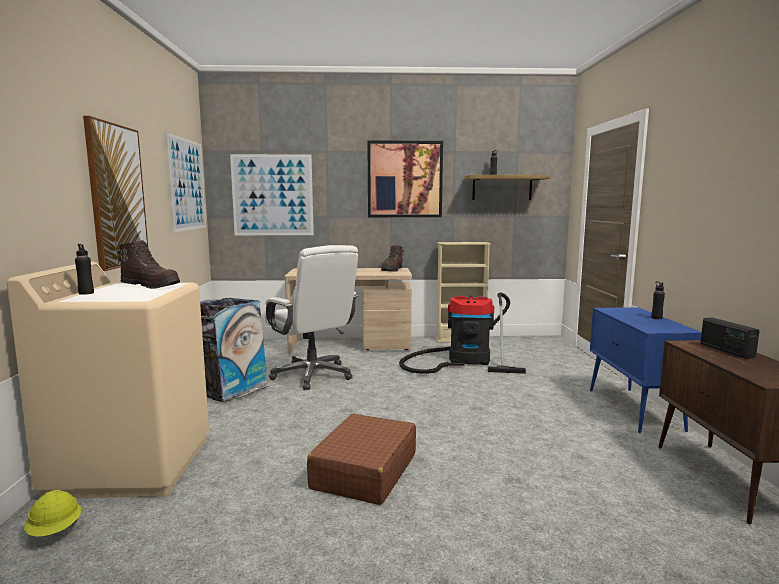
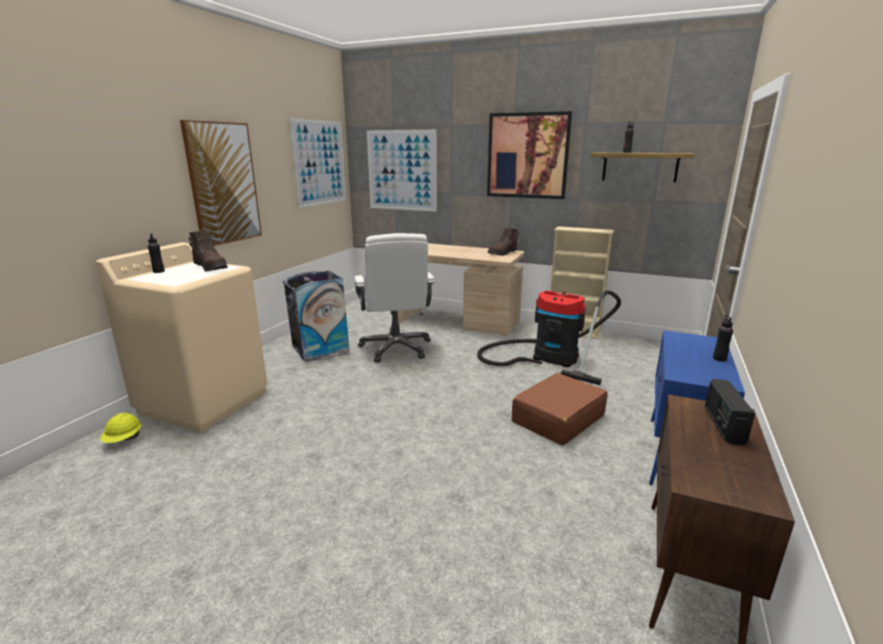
camera: 25 degrees right, 10 degrees up
brown suitcase [307,414,416,505] -> brown suitcase moved to [512,373,608,446]

